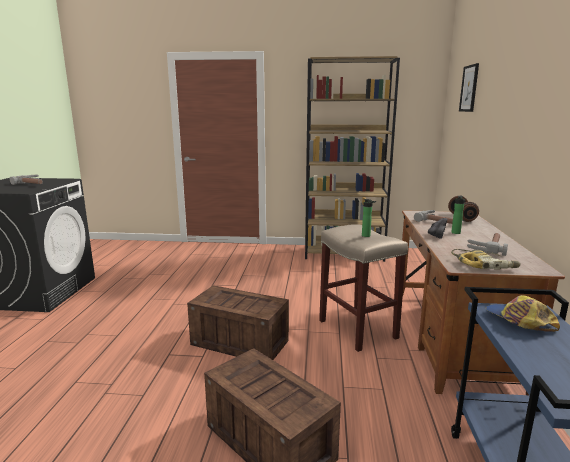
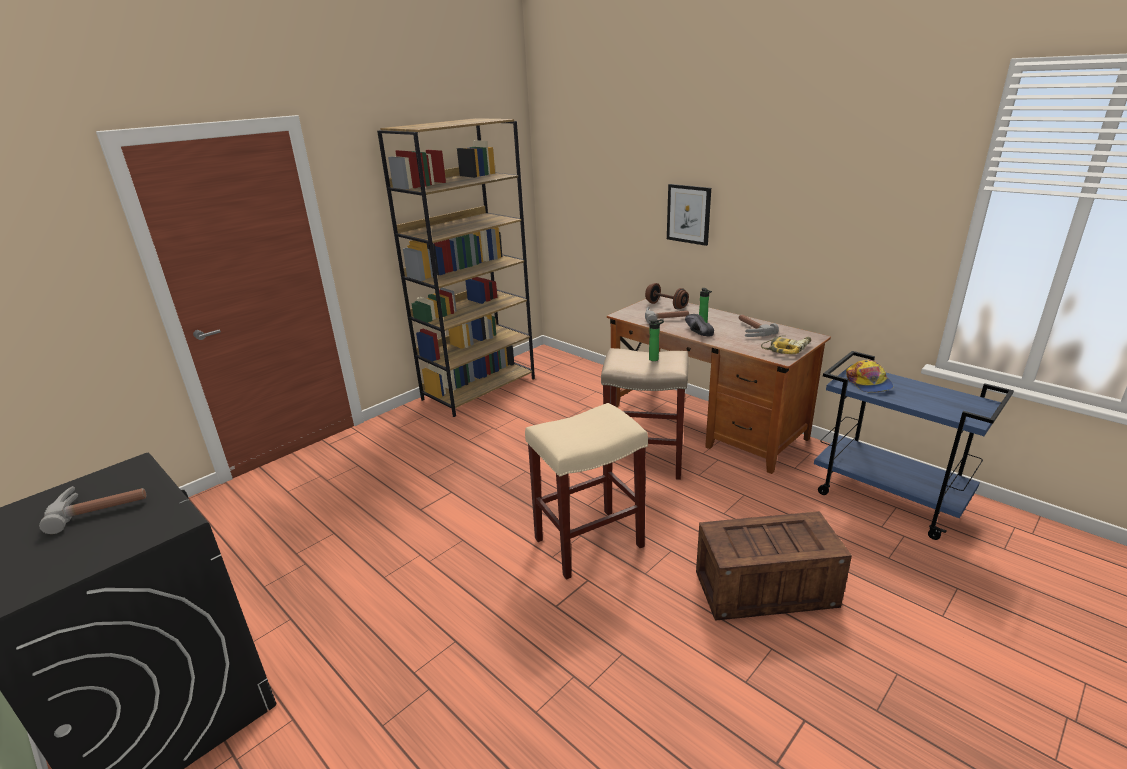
camera: 50 degrees left, 10 degrees up
crate [187,285,289,360] -> beige stool [525,403,648,580]
picture [459,63,479,112] -> picture moved to [667,184,711,246]
cap [486,295,560,332] -> cap turned 105 degrees counterclockwise [846,360,893,393]

